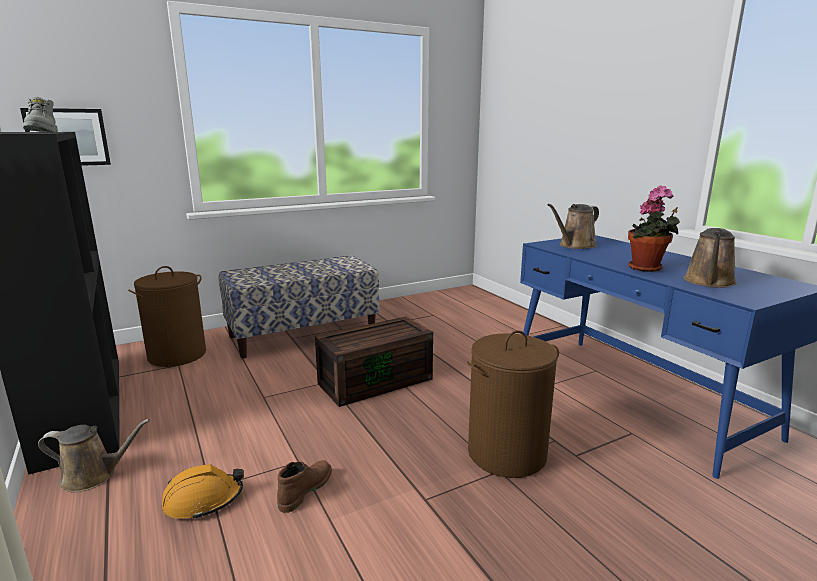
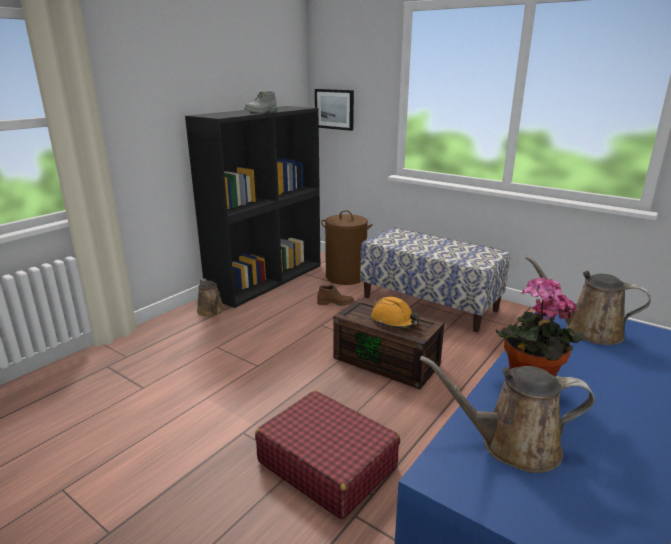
camera: 65 degrees right, 5 degrees up
orange hard hat [162,464,244,520] -> orange hard hat moved to [371,297,419,328]
brown boot [277,460,332,513] -> brown boot moved to [317,285,354,306]
brown laundry basket [467,330,559,478] -> red suitcase [255,391,400,520]

